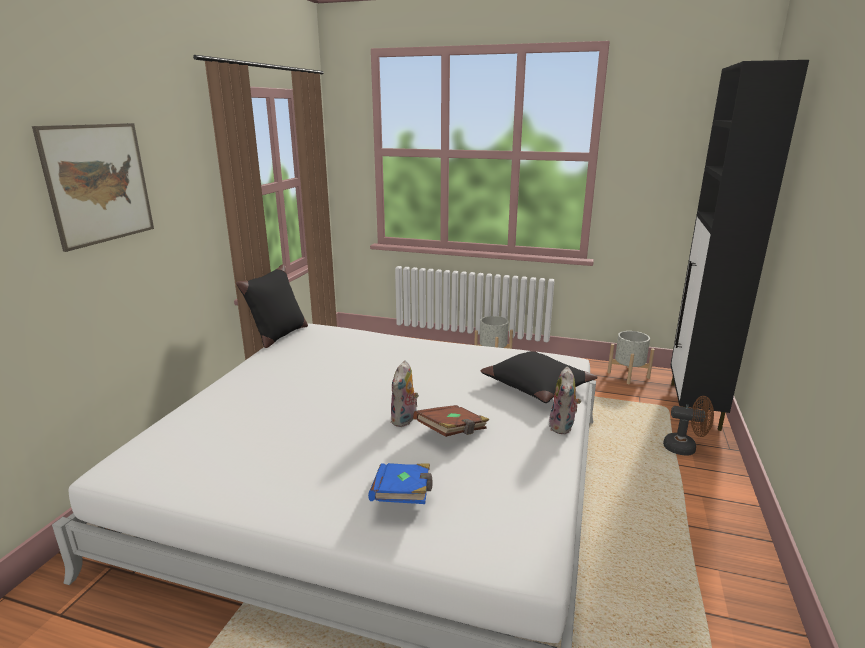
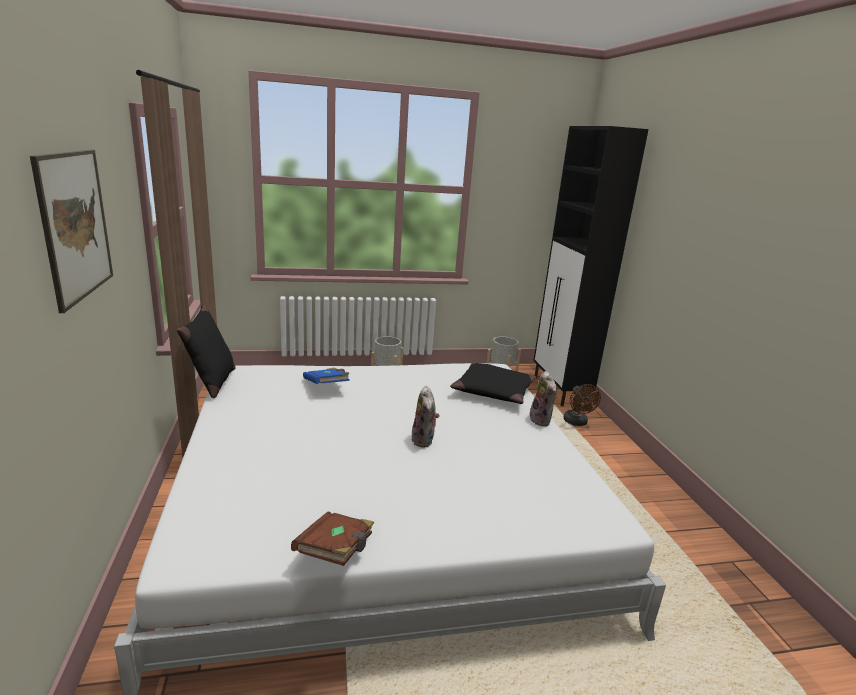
camera: 30 degrees left, 0 degrees up
blue book [368,463,432,504] -> blue book moved to [303,368,350,384]
brown book [413,405,489,437] -> brown book moved to [291,512,375,566]
brown fan [663,396,714,455] -> brown fan turned 90 degrees clockwise [563,384,601,426]

